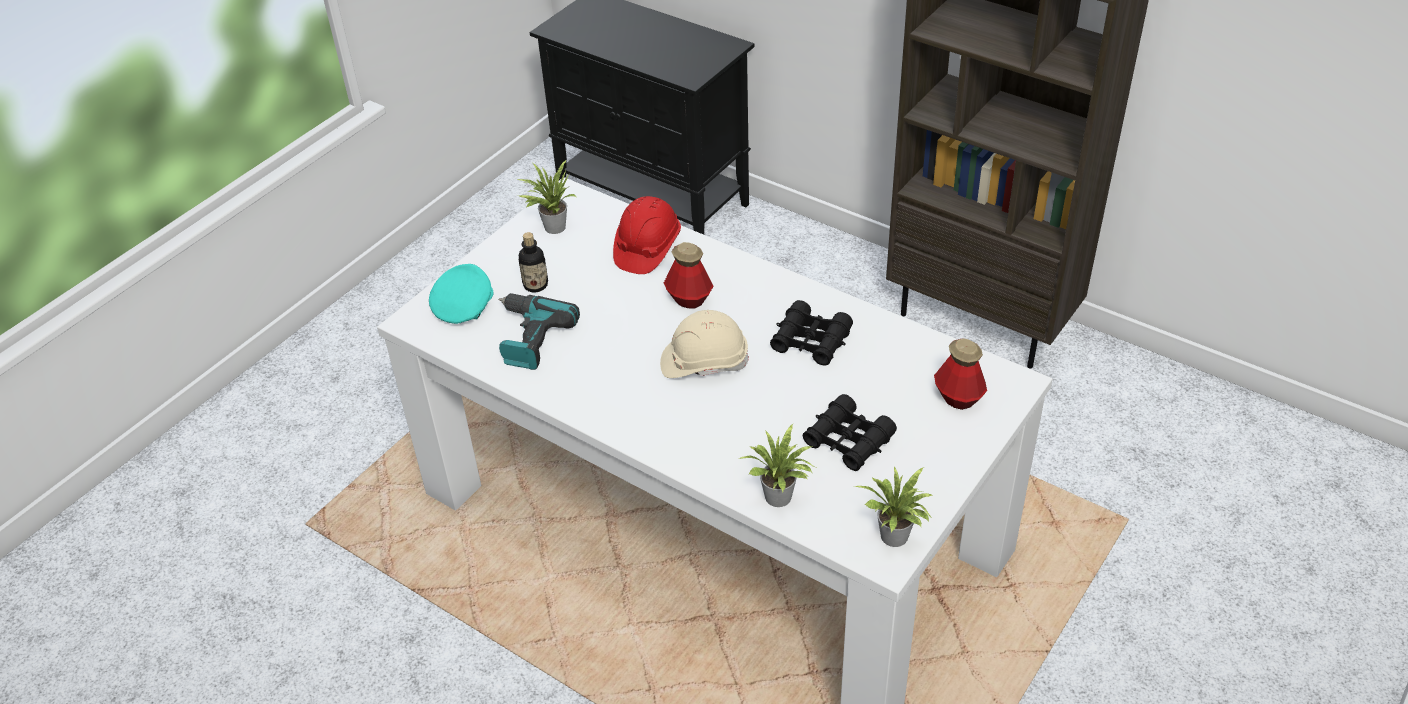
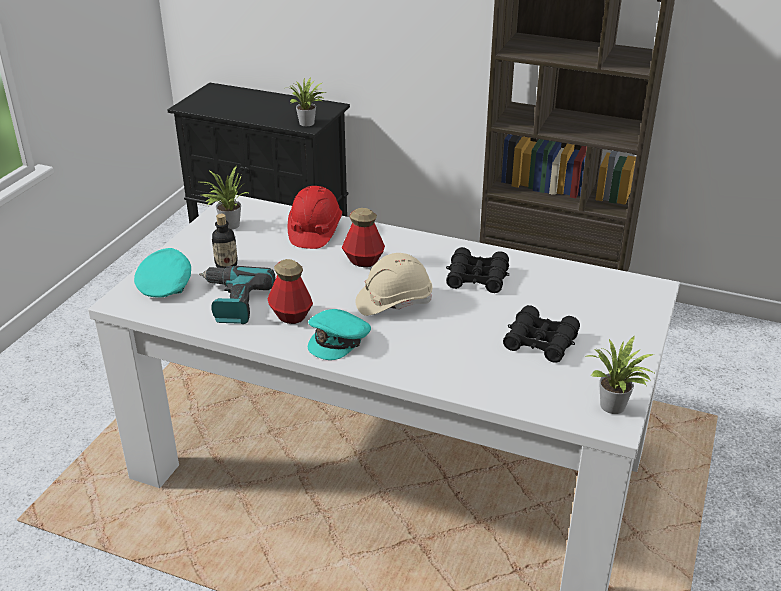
camera: 15 degrees left, 10 degrees down
potted plant [739,423,816,507] -> potted plant moved to [289,77,325,126]
bottle [934,338,987,410] -> bottle moved to [267,259,313,324]
none -> turquoise cap [308,309,371,360]

